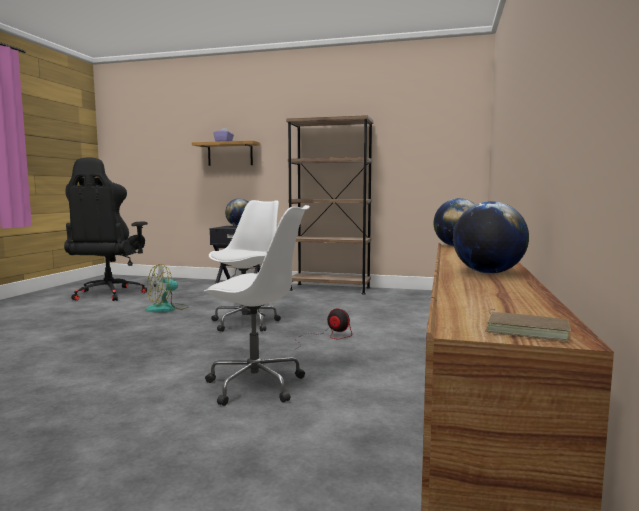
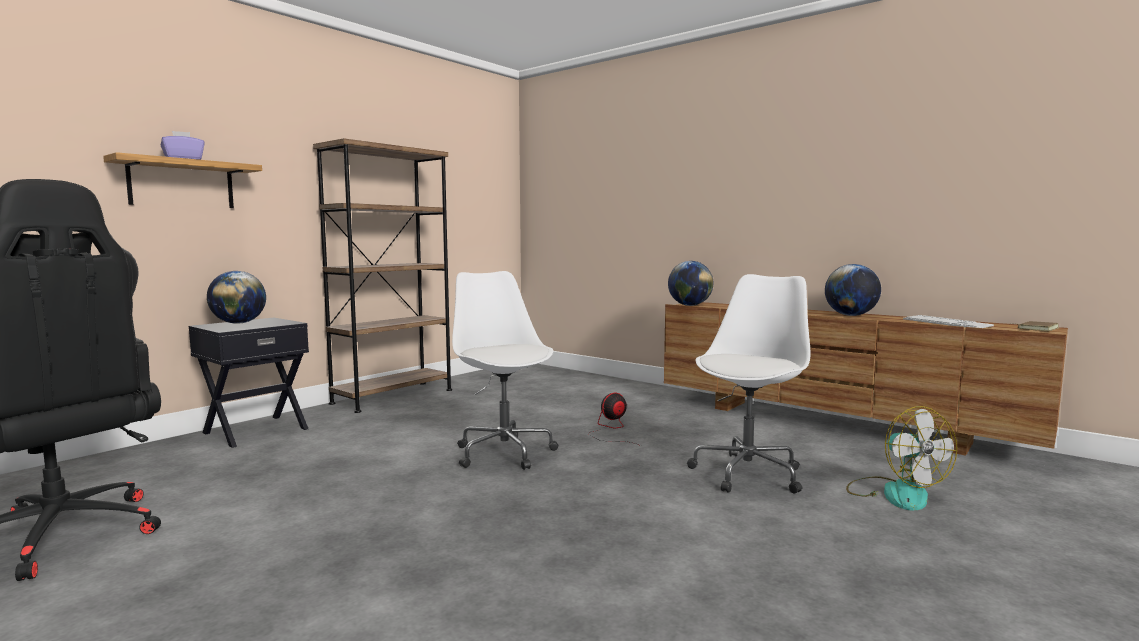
camera: 65 degrees left, 0 degrees up
fan [145,264,189,312] -> fan moved to [846,406,957,511]
none -> keyboard [903,315,994,328]

